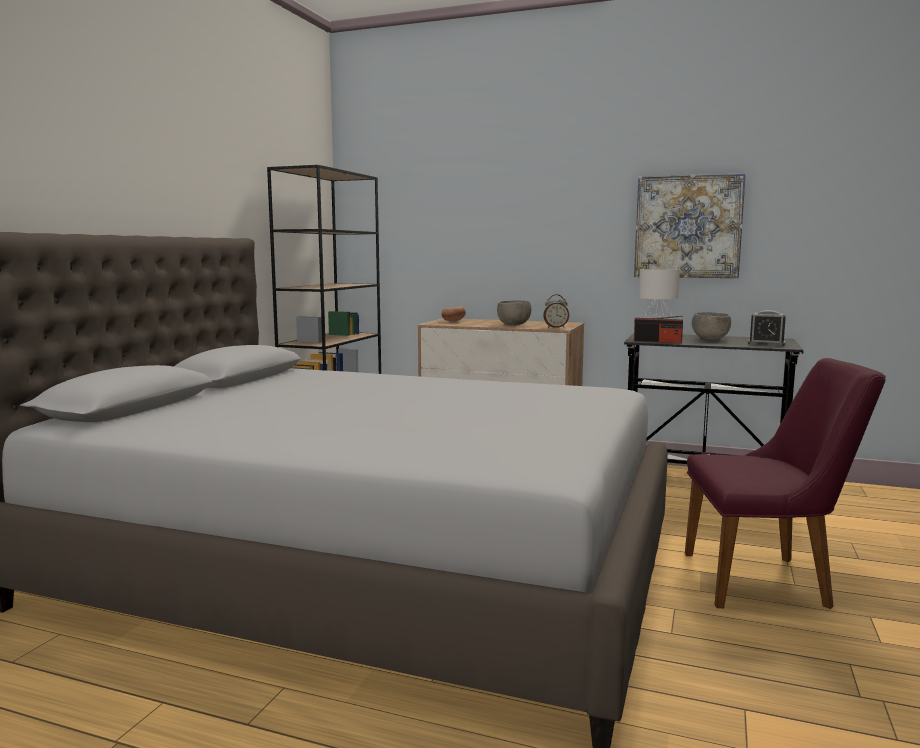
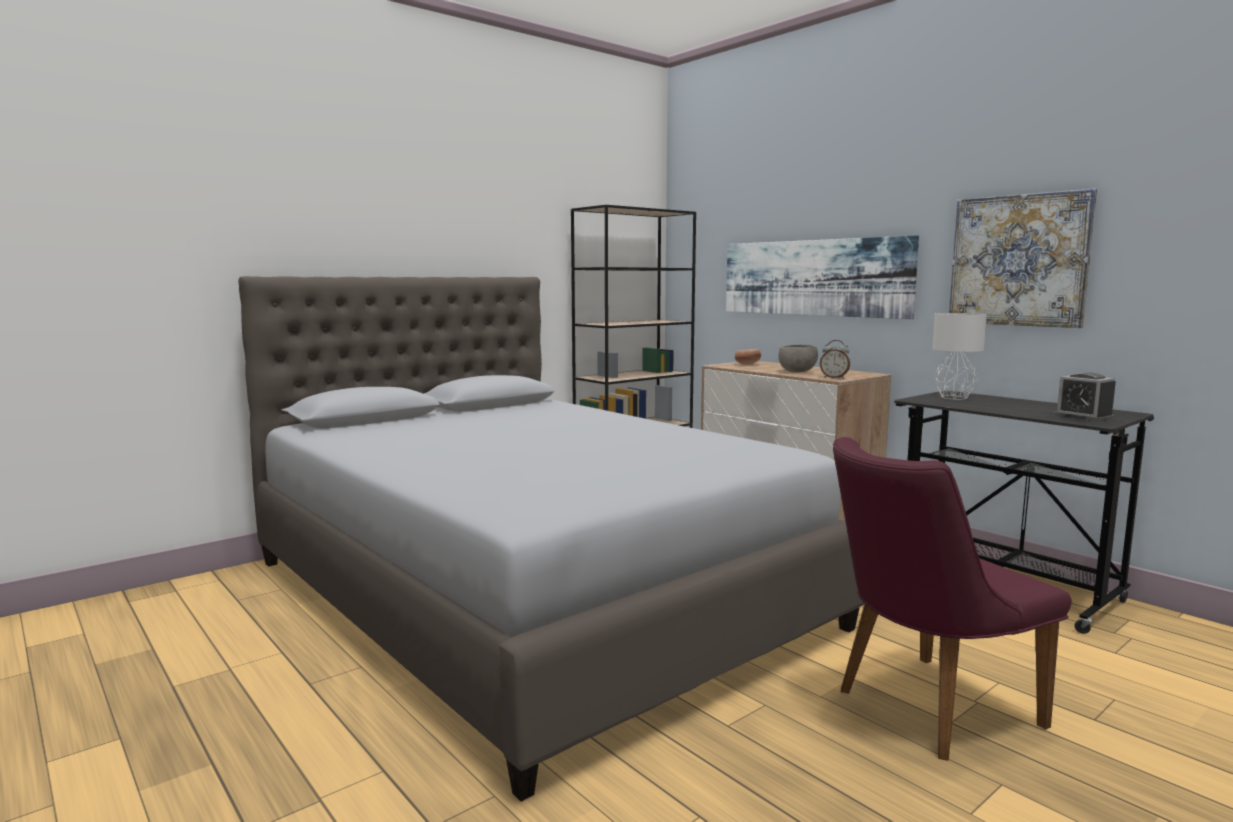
camera: 30 degrees right, 0 degrees up
radio [634,316,683,343] -> none
purple chair [685,358,886,609] -> purple chair turned 120 degrees clockwise [833,437,1072,761]
grey bowl [692,312,731,340] -> none
none -> picture [726,235,919,319]

